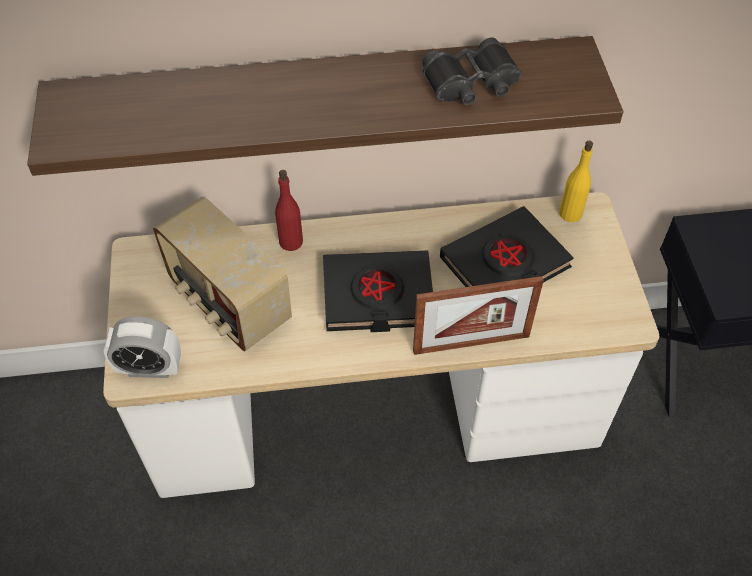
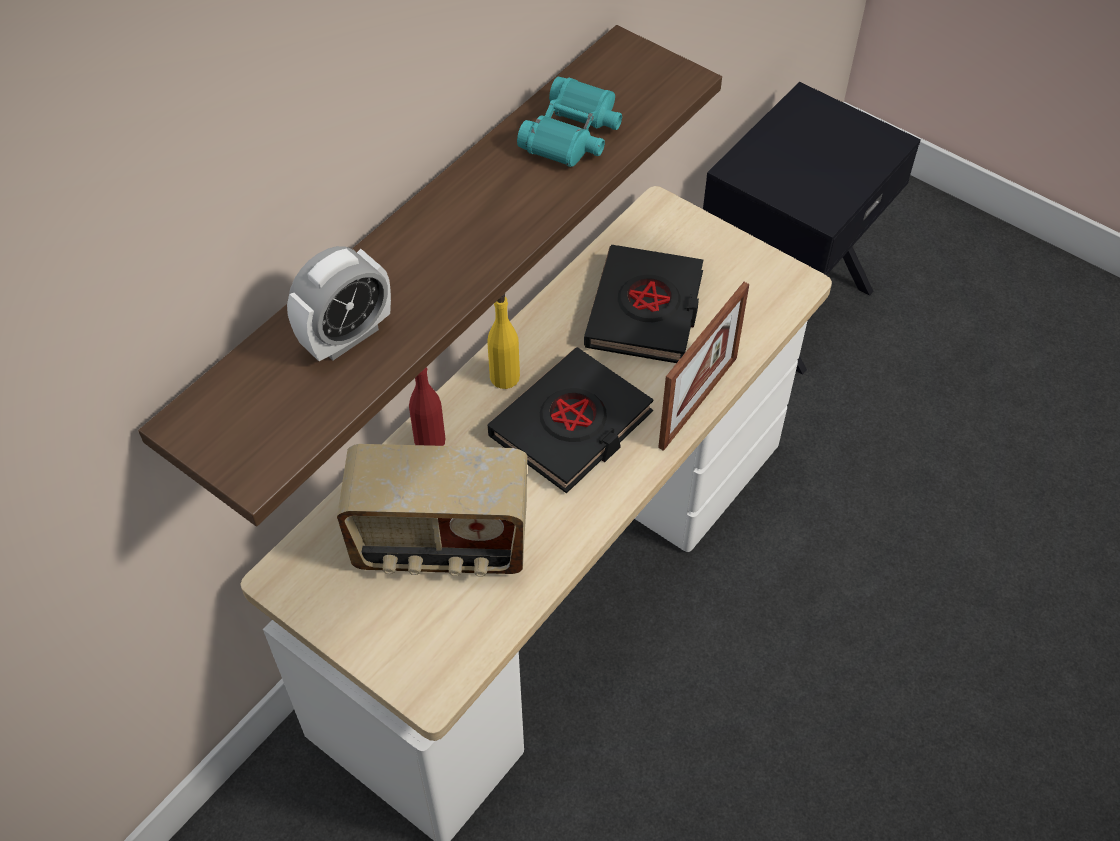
camera: 45 degrees left, 0 degrees up
alarm clock [104,316,181,378] -> alarm clock moved to [287,246,391,361]
black binoculars [422,37,522,105] -> turquoise binoculars [517,77,622,167]
yellow bottle [559,141,593,222] -> yellow bottle moved to [487,294,520,389]

